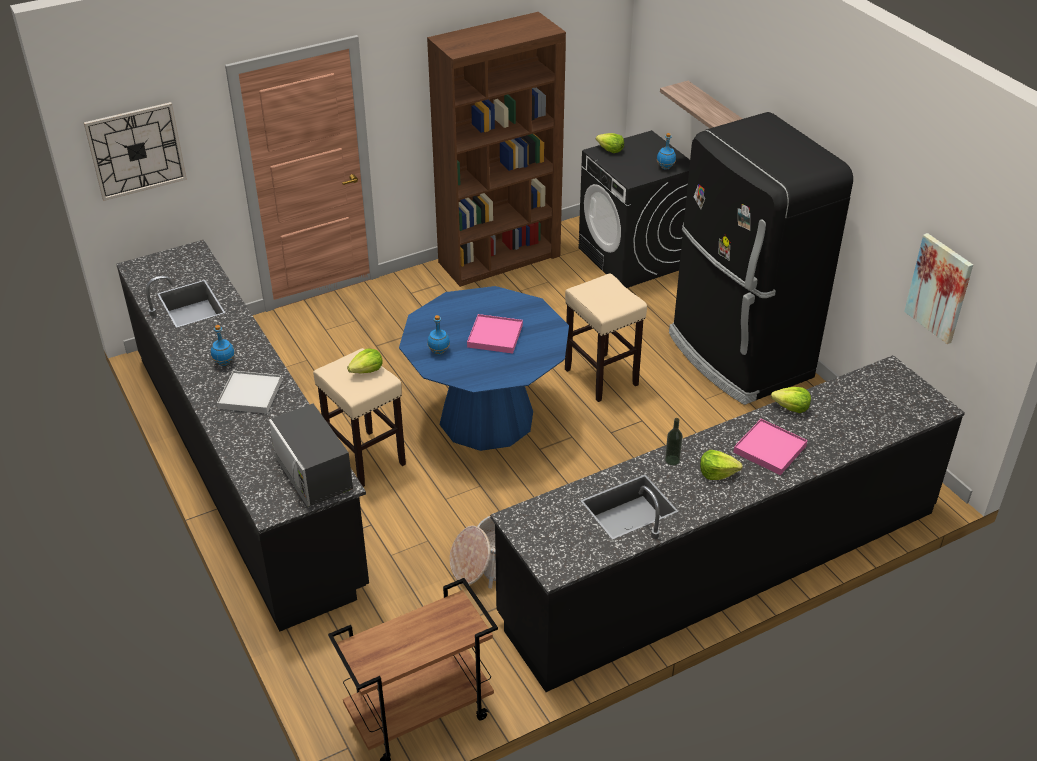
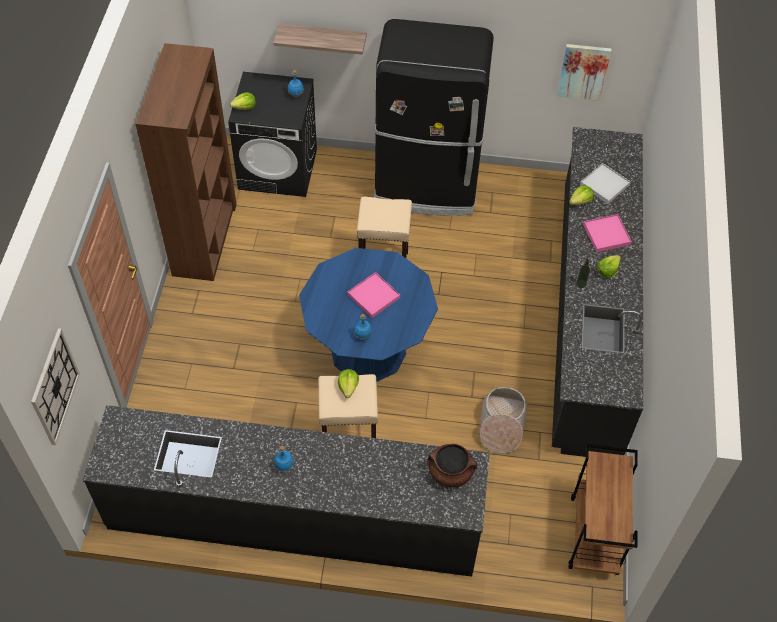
camera: 55 degrees left, 15 degrees up
white tray [217,371,282,414] -> white tray moved to [580,163,631,204]
microwave [269,403,353,507] -> brown cooking pot [428,444,477,487]

